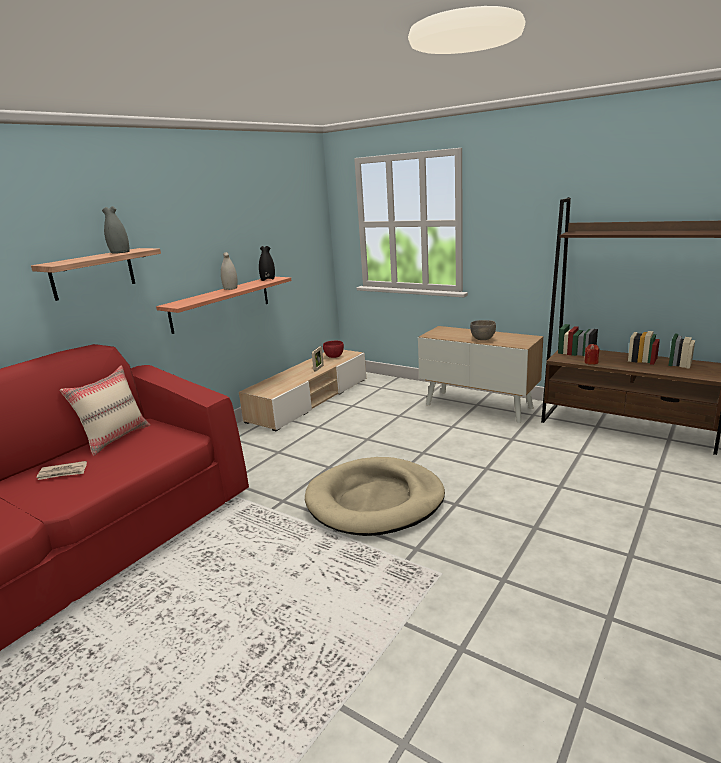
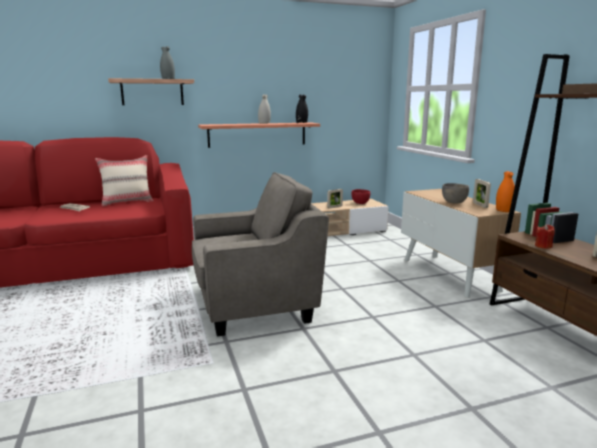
camera: 35 degrees right, 5 degrees down
beige dog bed [305,457,445,536] -> grey armchair [192,172,329,337]
none -> picture frame [473,179,491,208]
none -> orange vase [496,171,515,212]

